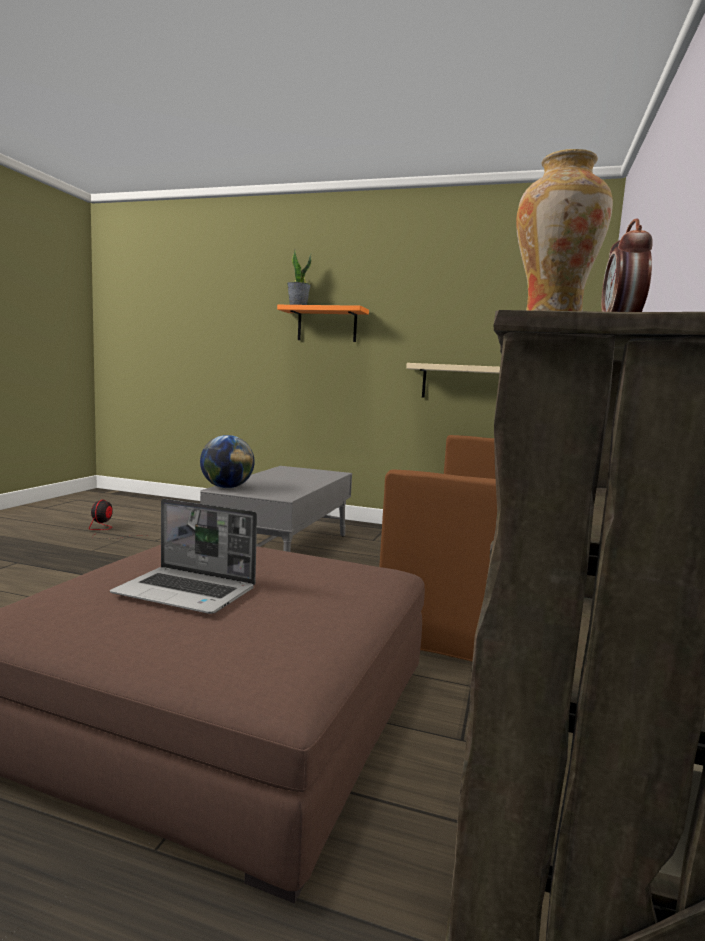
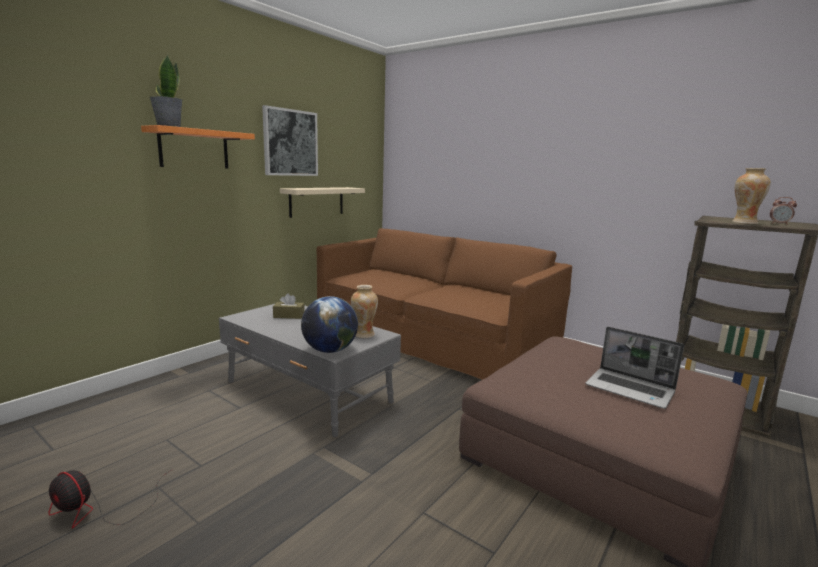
camera: 70 degrees left, 5 degrees up
laptop [110,499,257,614] -> laptop turned 90 degrees clockwise [586,327,684,409]
none -> picture [262,105,318,176]
none -> brown tissue box [273,293,304,319]
none -> vase [351,285,378,338]

